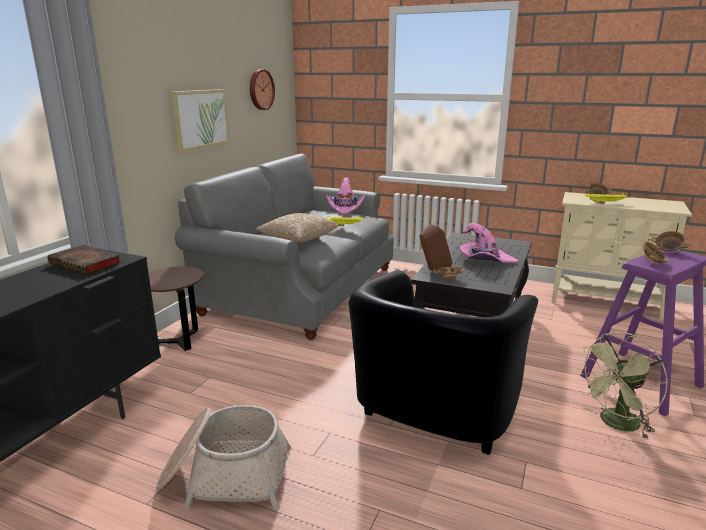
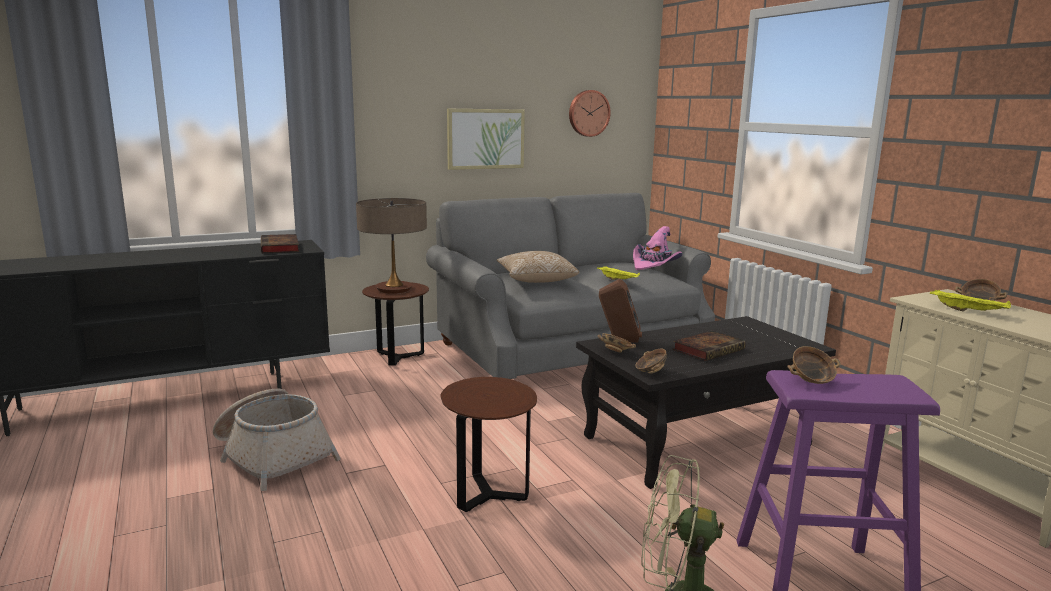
camera: 40 degrees right, 5 degrees down
black armchair [348,270,538,455] -> brown side table [440,377,537,512]
pink hat [459,223,518,263] -> book [673,331,746,361]
bowl [651,231,690,252] -> bowl moved to [636,349,667,373]
none -> table lamp [356,198,427,294]

